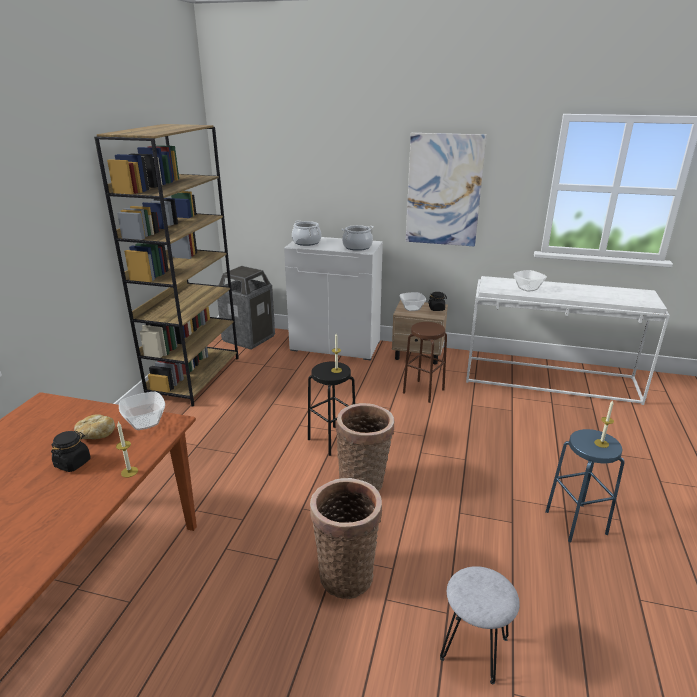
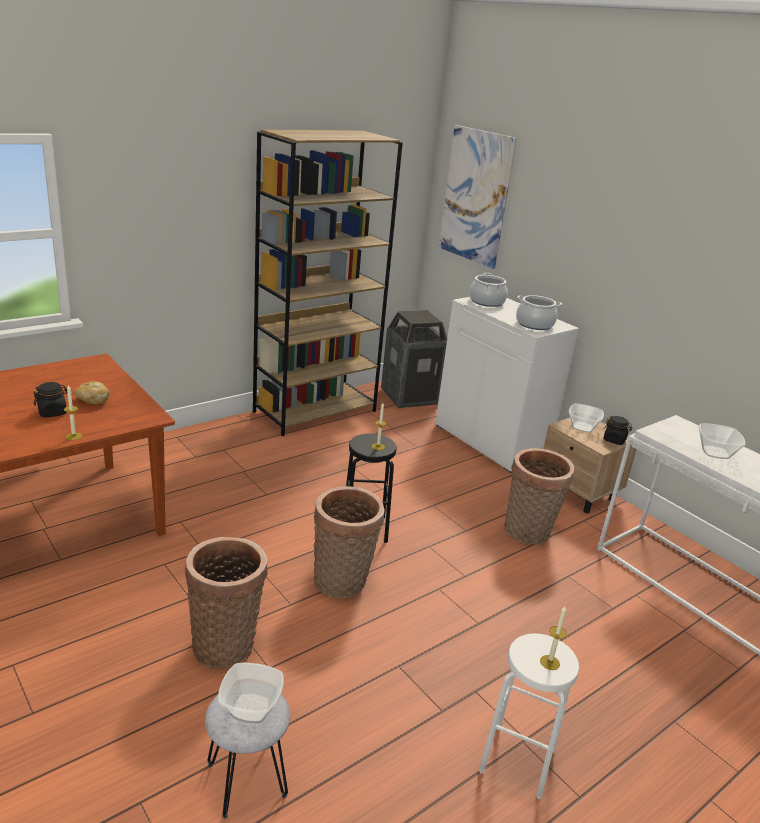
camera: 35 degrees right, 0 degrees up
bowl [119,392,165,430] -> bowl moved to [218,663,284,723]
brown stool [403,322,447,403] -> basket [504,448,575,544]
picture [406,133,487,247] -> picture moved to [439,125,517,269]
blue stool [545,429,625,543] -> white stool [479,633,579,799]

